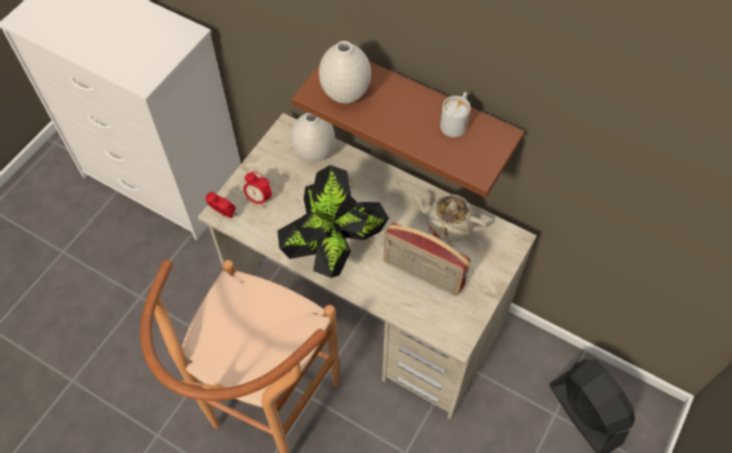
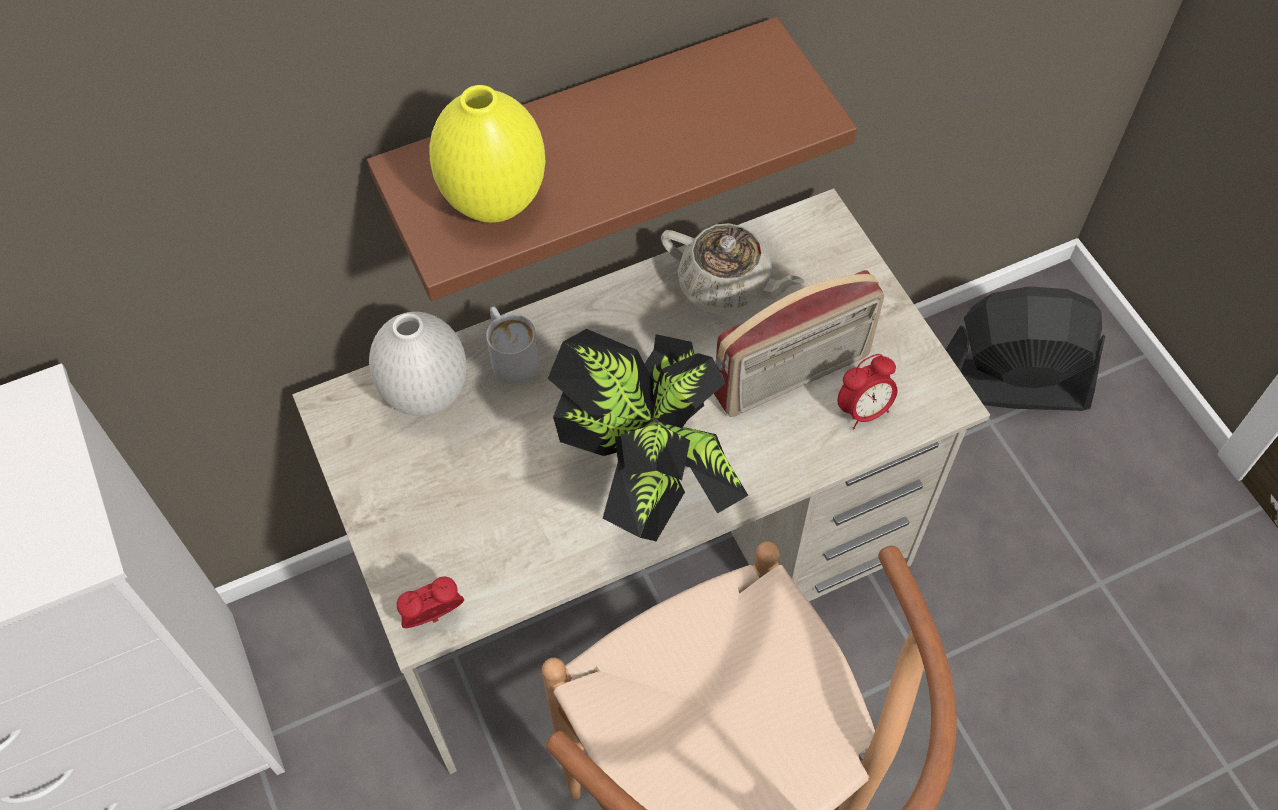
camera: 55 degrees left, 0 degrees up
alarm clock [243,171,272,208] -> alarm clock moved to [837,354,898,429]
white vase [319,41,371,104] -> yellow vase [429,85,546,223]
beige teapot [413,194,487,242] -> beige teapot turned 120 degrees counterclockwise [661,223,804,316]
white mug [440,92,471,137] -> white mug moved to [486,307,539,385]

